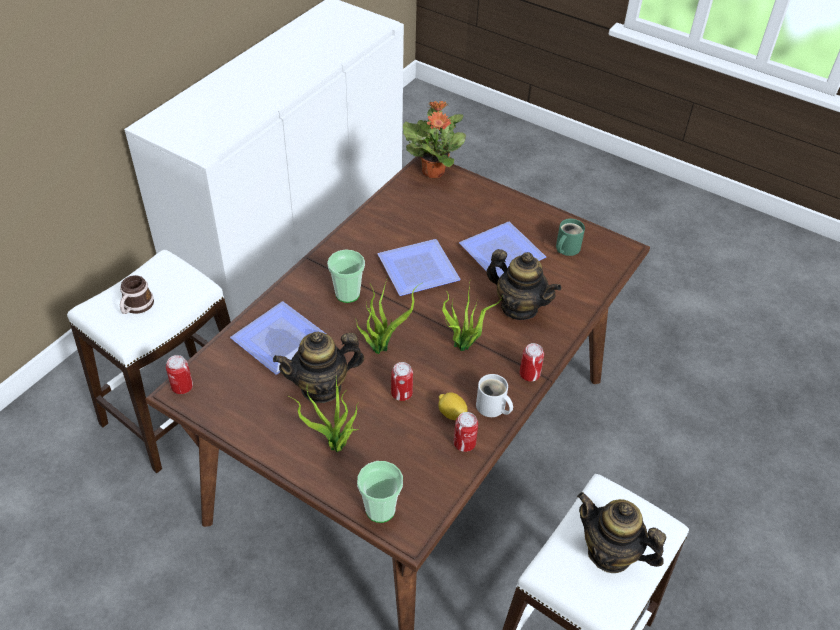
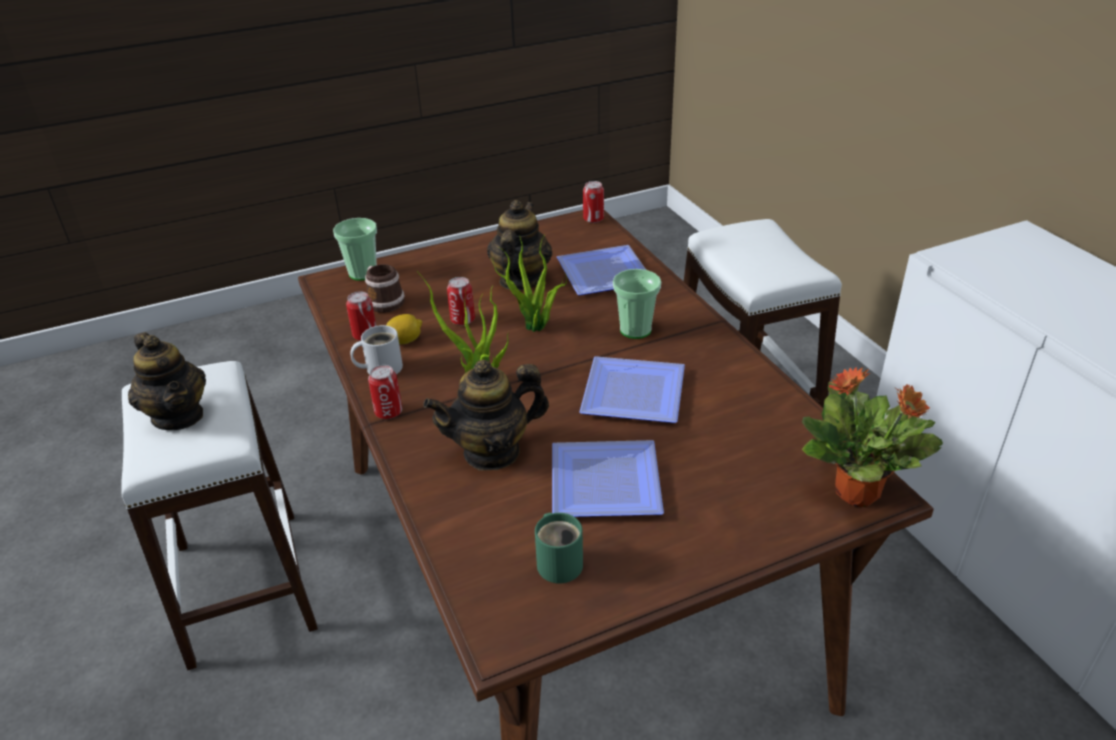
camera: 125 degrees right, 10 degrees down
mug [120,275,154,314] -> mug moved to [365,264,405,313]
potted plant [288,380,359,452] -> none
teapot [577,492,666,573] -> teapot turned 75 degrees clockwise [128,332,206,430]

